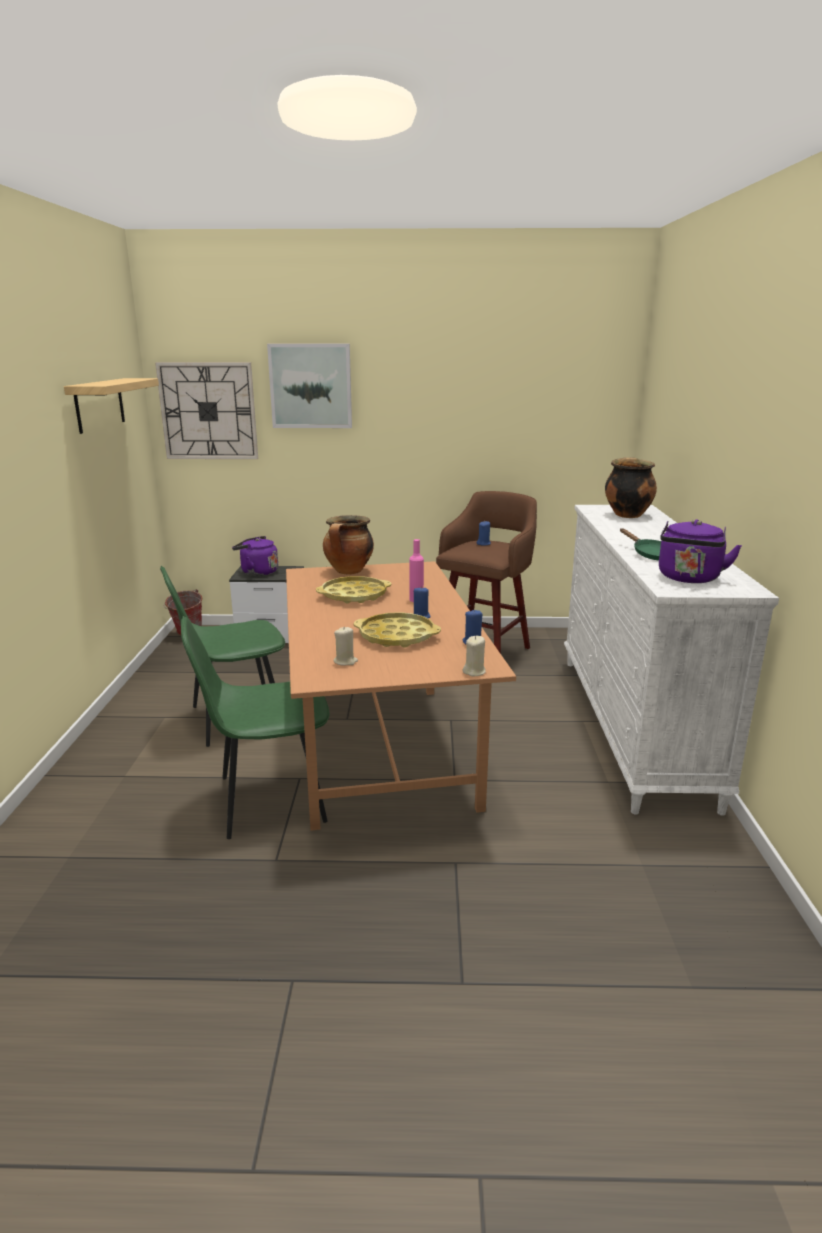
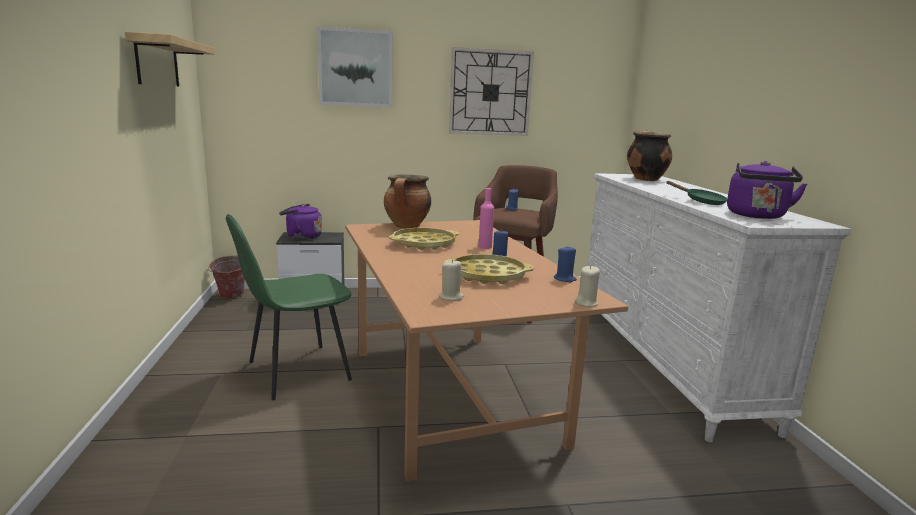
camera: 10 degrees left, 5 degrees down
wall clock [155,362,258,459] -> wall clock moved to [449,47,534,136]
green chair [181,616,330,839] -> none

